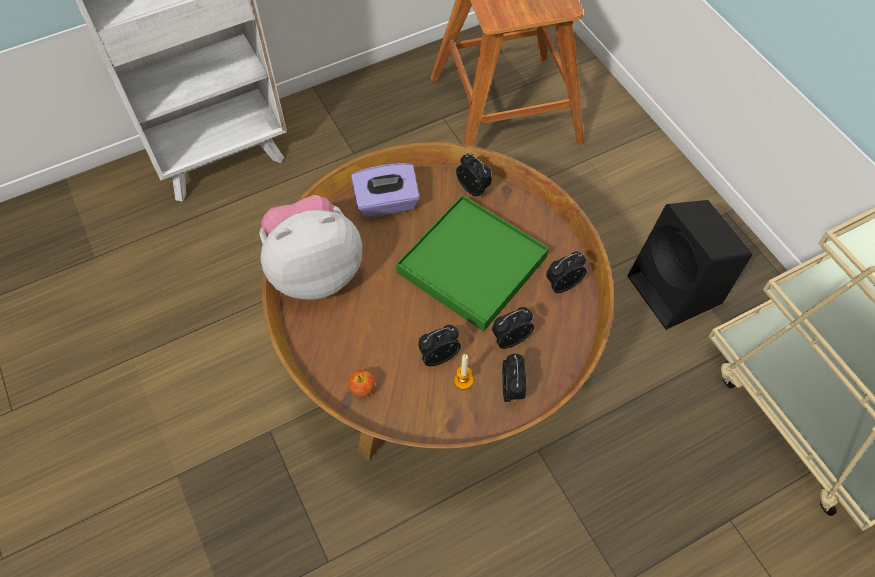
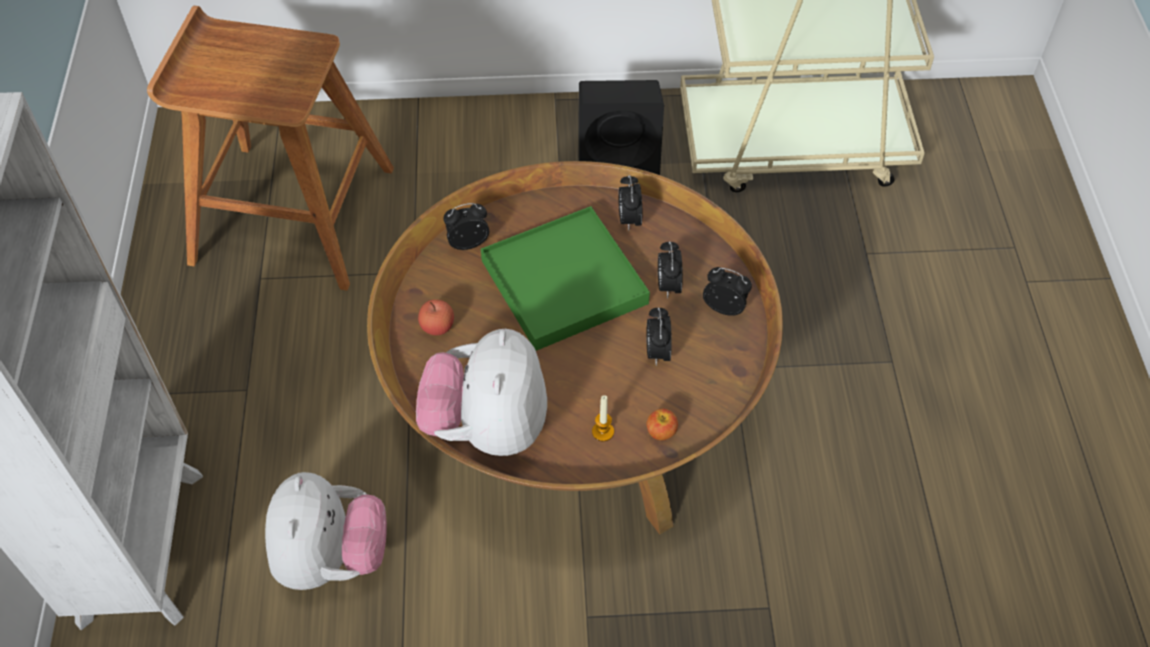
camera: 65 degrees left, 5 degrees down
purple tissue box [351,163,420,218] -> apple [418,299,454,335]
candle [454,354,473,390] -> candle moved to [592,395,614,441]
none -> plush toy [265,472,387,590]

